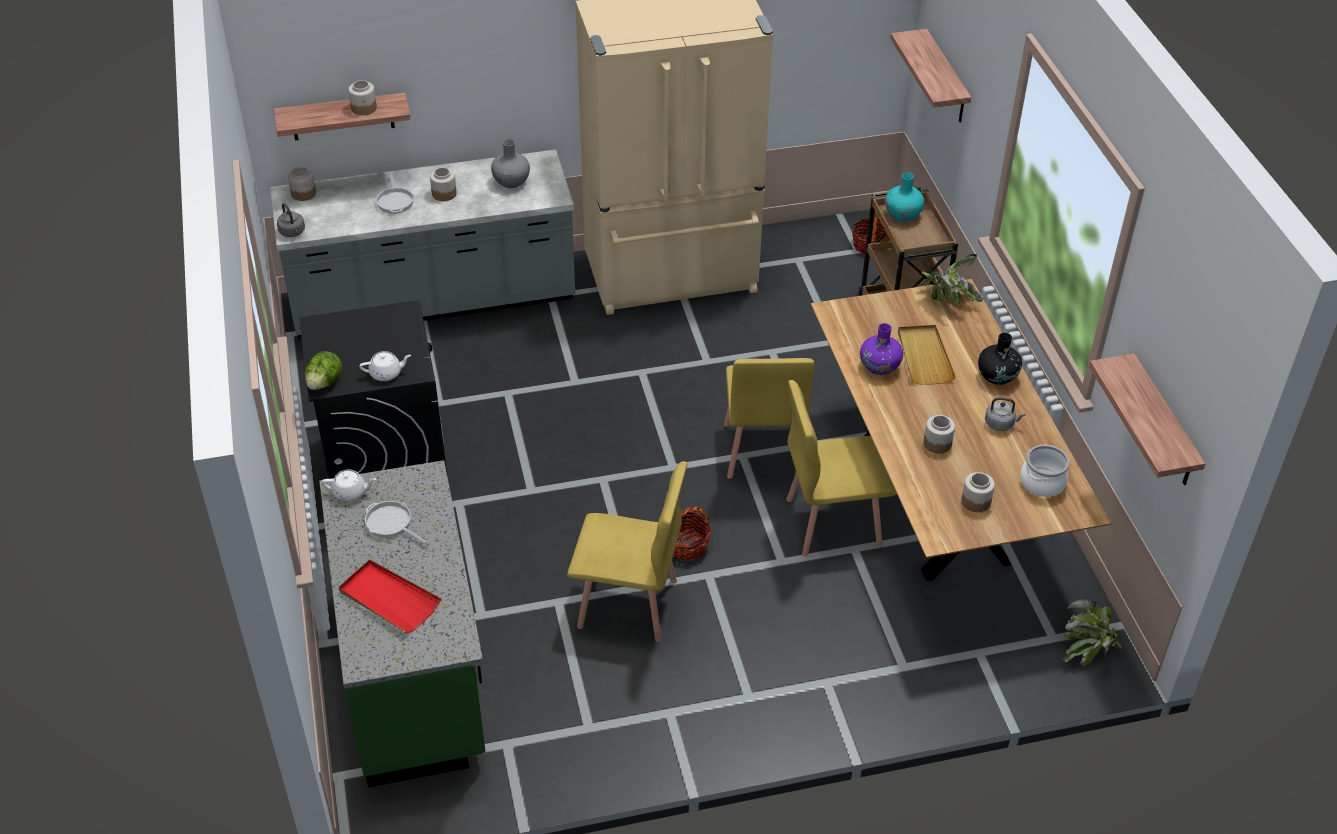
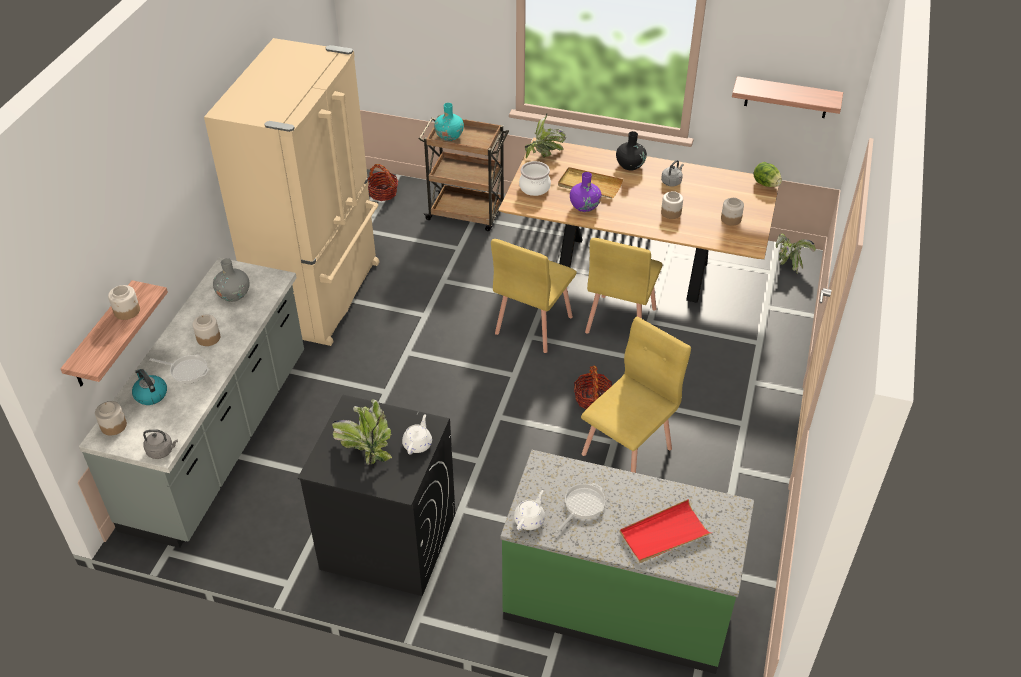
camera: 60 degrees left, 0 degrees up
lettuce [305,351,342,390] -> lettuce moved to [754,162,782,187]
frying pan [365,501,430,546] -> frying pan turned 150 degrees clockwise [555,483,605,534]
yellow chair [724,358,815,479] -> yellow chair turned 90 degrees clockwise [491,239,577,353]
shelf [890,29,971,122] -> none
cooking pot [1020,445,1070,497] -> cooking pot moved to [519,161,551,196]
none -> kettle [132,369,167,405]
none -> potted plant [332,399,392,465]

